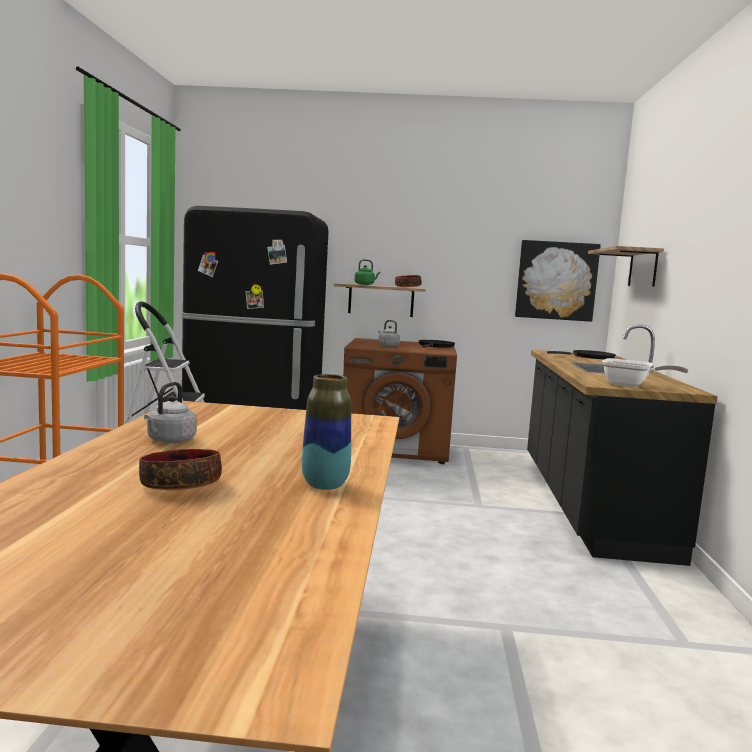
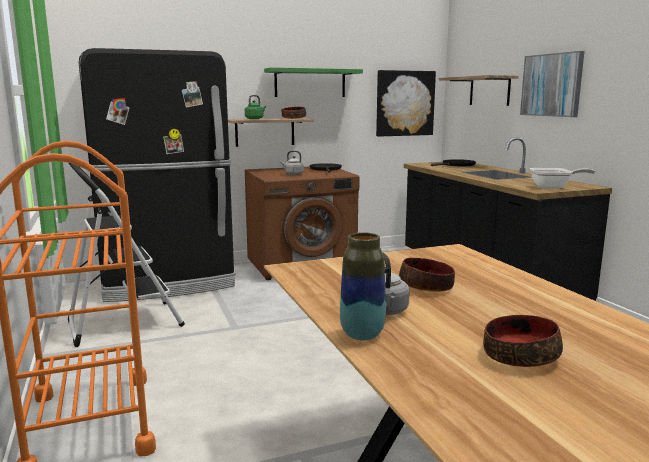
camera: 25 degrees left, 5 degrees up
vase [302,374,351,490] -> vase moved to [340,232,386,340]
none -> green shelf [264,67,363,97]
none -> bowl [399,258,455,292]
none -> picture [520,51,584,117]

